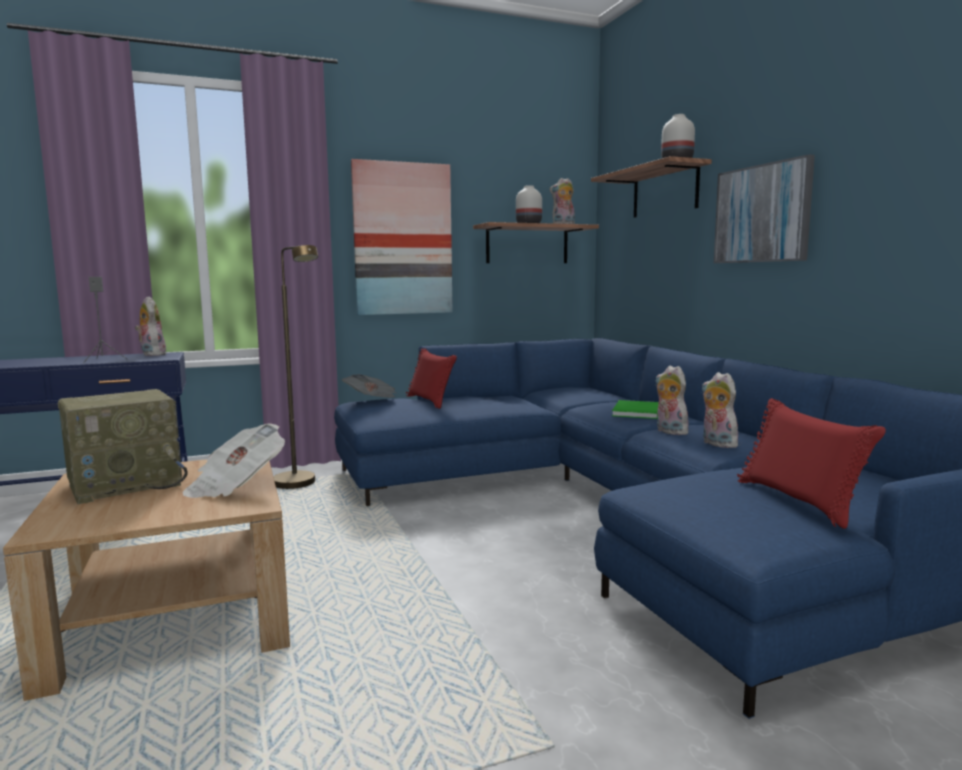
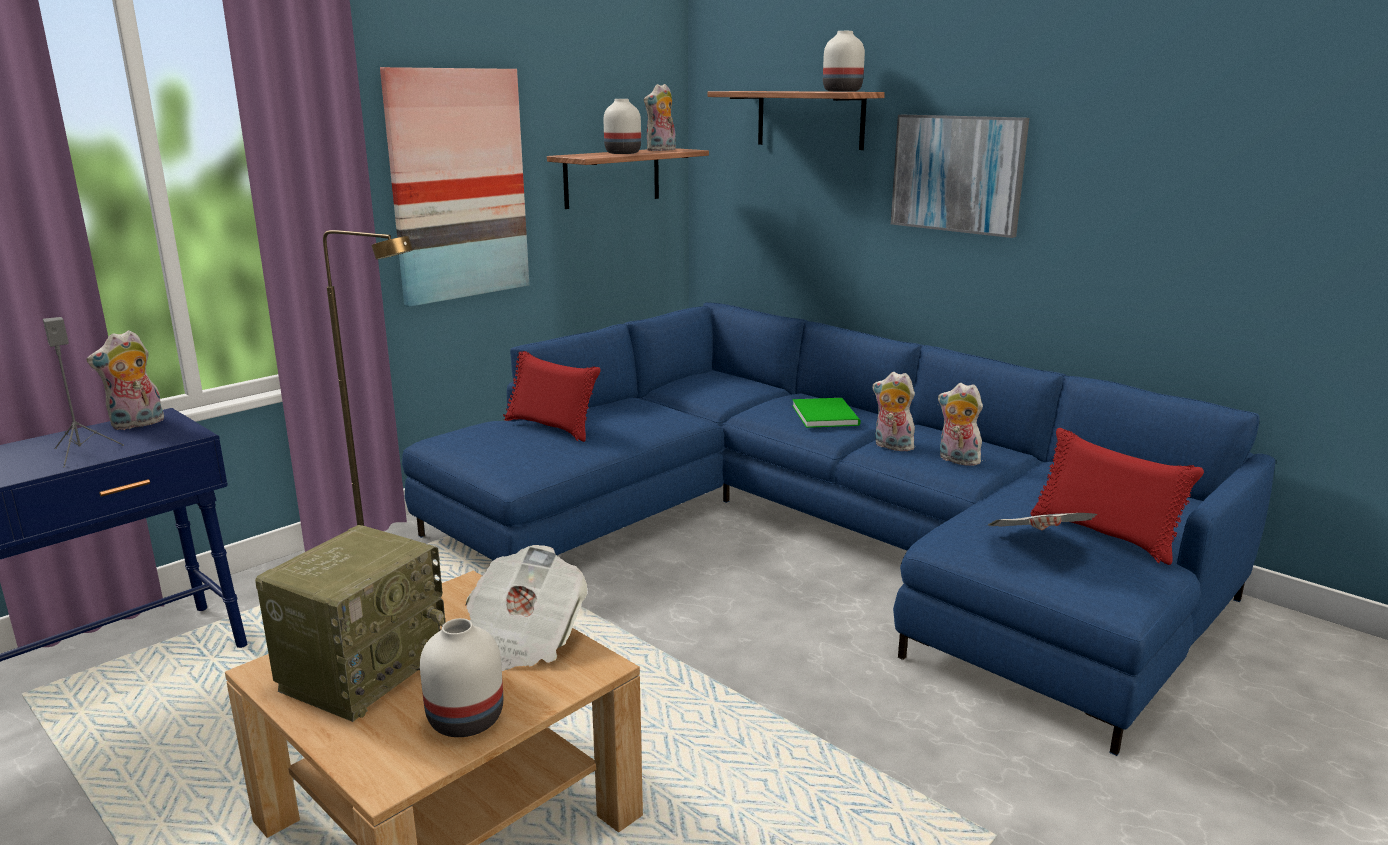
camera: 25 degrees left, 10 degrees up
plush toy [135,296,168,356] -> plush toy turned 75 degrees counterclockwise [86,330,164,430]
newspaper [342,375,396,398] -> newspaper moved to [988,513,1098,530]
none -> white vase [420,618,503,737]

